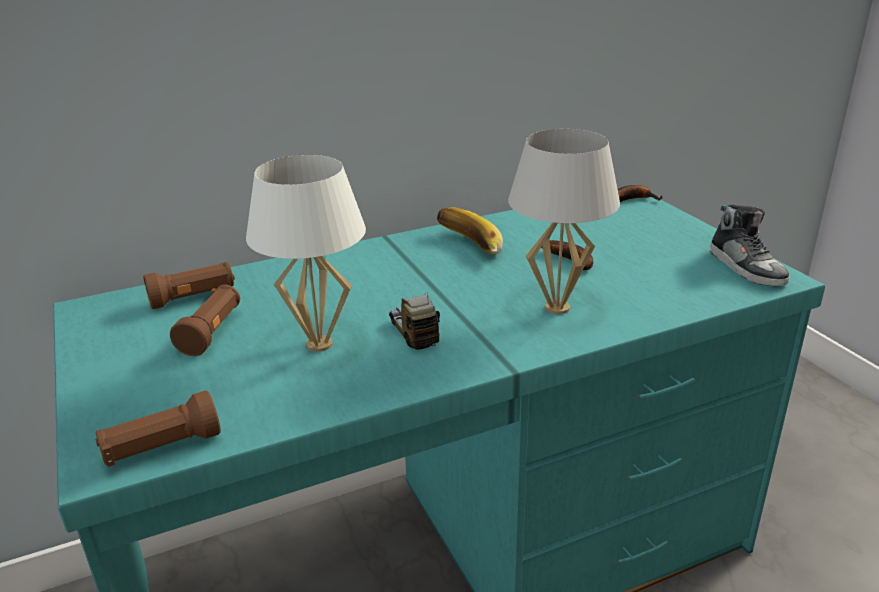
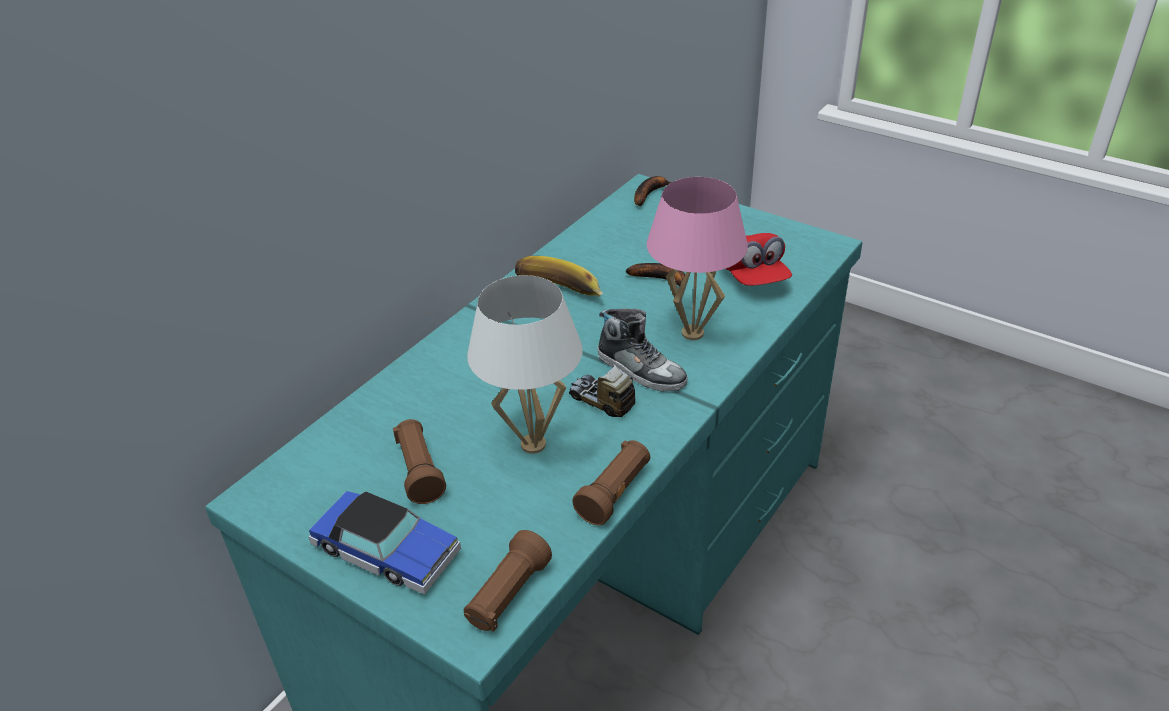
camera: 30 degrees left, 10 degrees up
brown flashlight [143,262,235,309] -> brown flashlight moved to [573,440,650,525]
white table lamp [508,129,620,314] -> pink table lamp [647,177,748,340]
shoe [710,205,790,287] -> shoe moved to [598,308,688,392]
none -> toy car [309,491,461,594]
none -> red cap [726,233,792,286]

